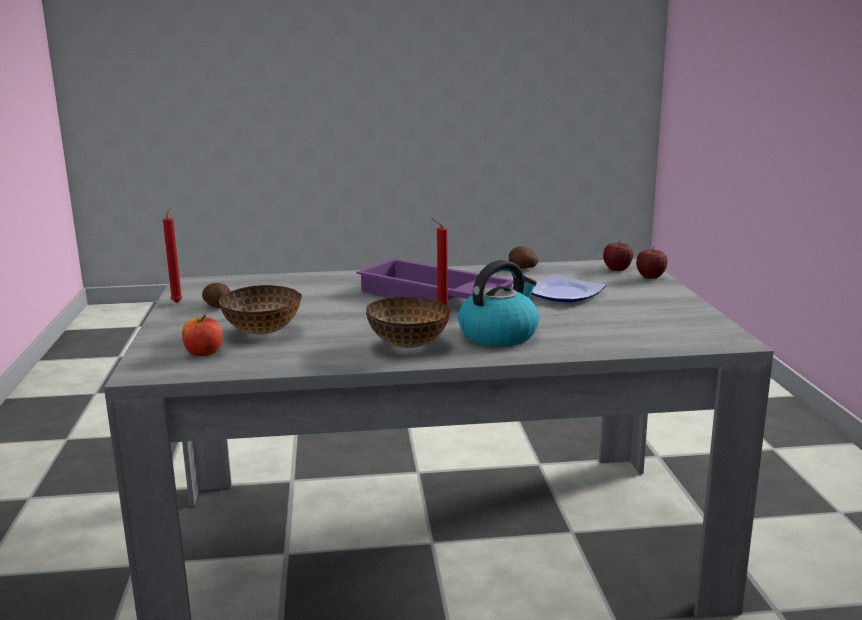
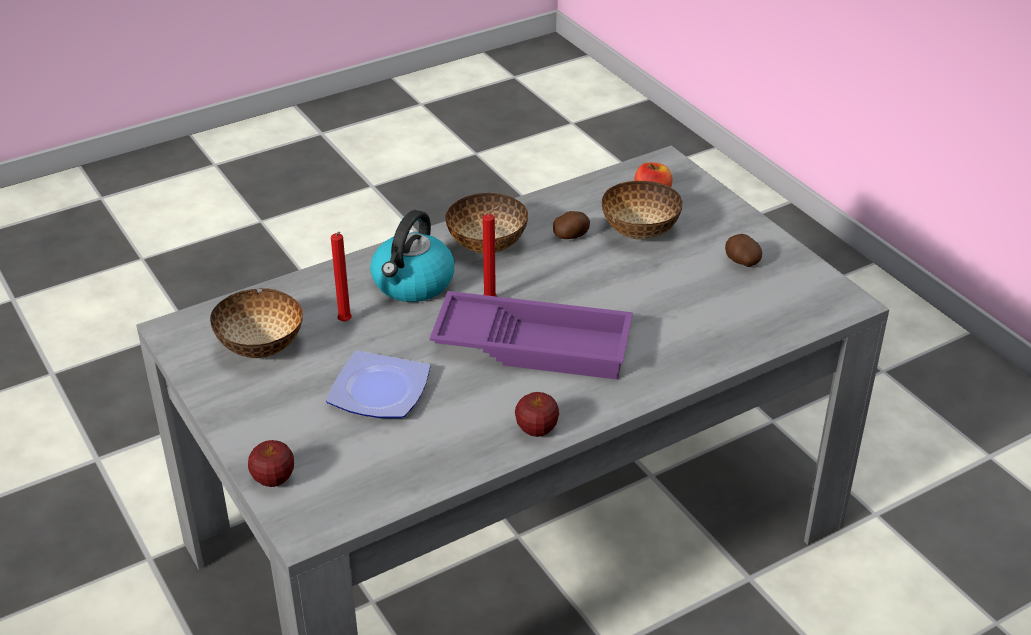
camera: 155 degrees right, 20 degrees up
red candle [163,208,183,303] -> red candle moved to [331,232,352,322]
potato [509,246,539,269] -> potato moved to [553,211,590,239]
apple [603,240,633,271] -> apple moved to [515,392,559,437]
none -> bowl [210,288,303,358]

